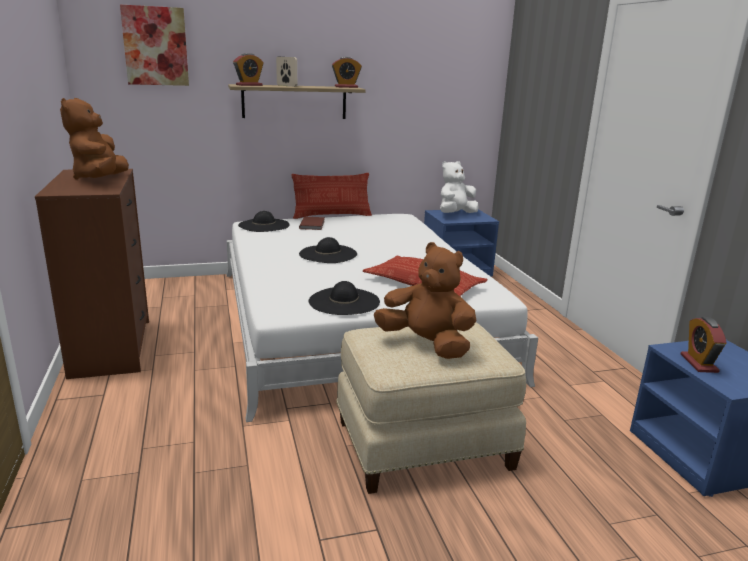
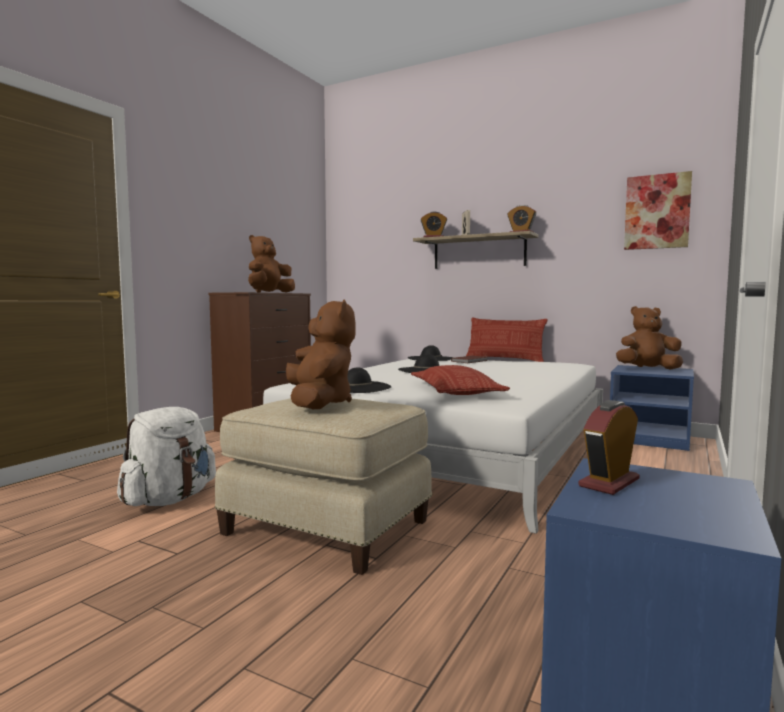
camera: 45 degrees right, 15 degrees down
picture [120,5,189,86] -> picture moved to [624,171,692,250]
white plush toy [440,161,479,213] -> brown plush toy [616,306,683,370]
none -> white backpack [117,407,216,506]

